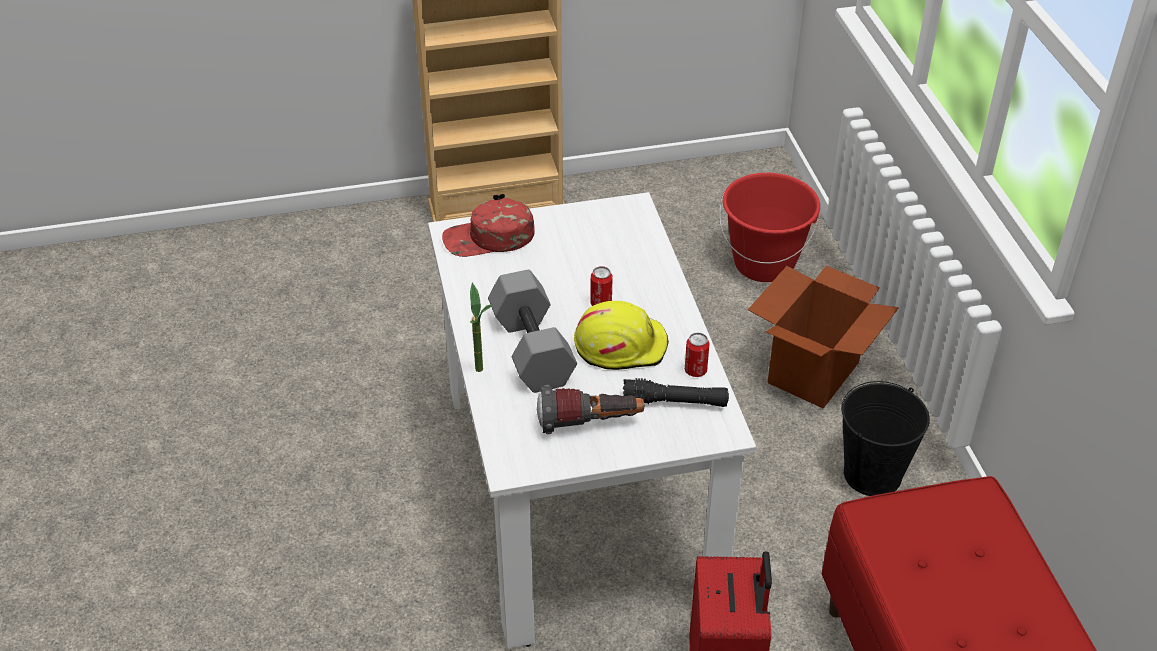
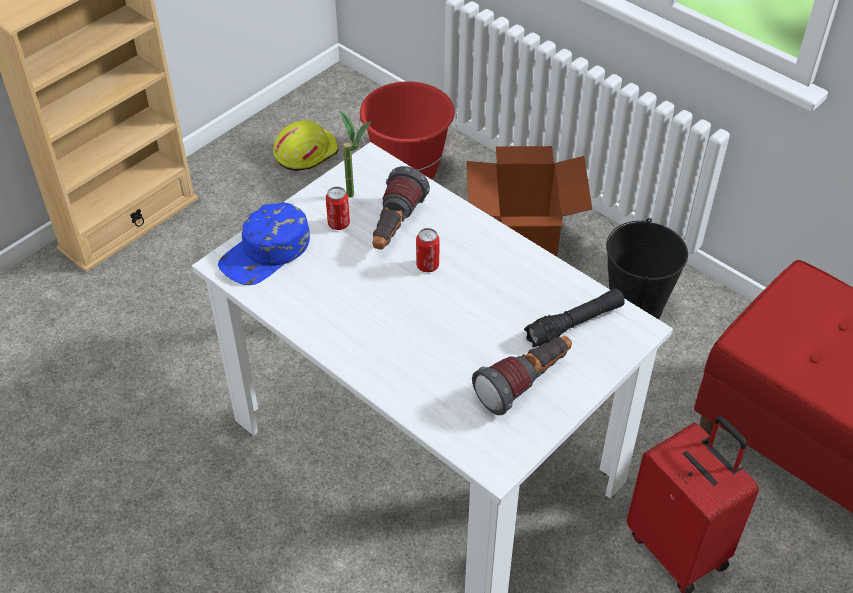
camera: 35 degrees left, 5 degrees up
red cap [442,198,535,257] -> blue cap [218,202,310,285]
potted plant [470,282,493,372] -> potted plant moved to [340,111,372,198]
grey dumbbell [488,270,577,393] -> none
yellow hard hat [574,301,669,370] -> yellow hard hat moved to [273,120,339,171]
can [685,332,710,377] -> can moved to [326,187,350,230]
none -> flashlight [372,166,430,250]

